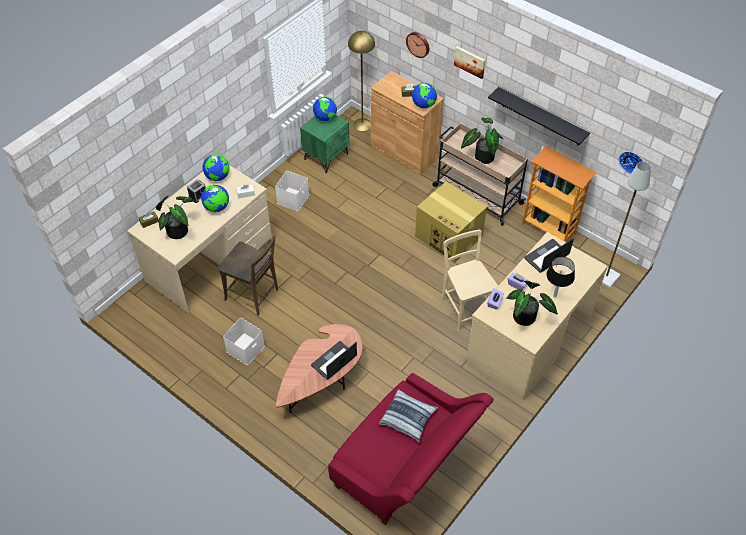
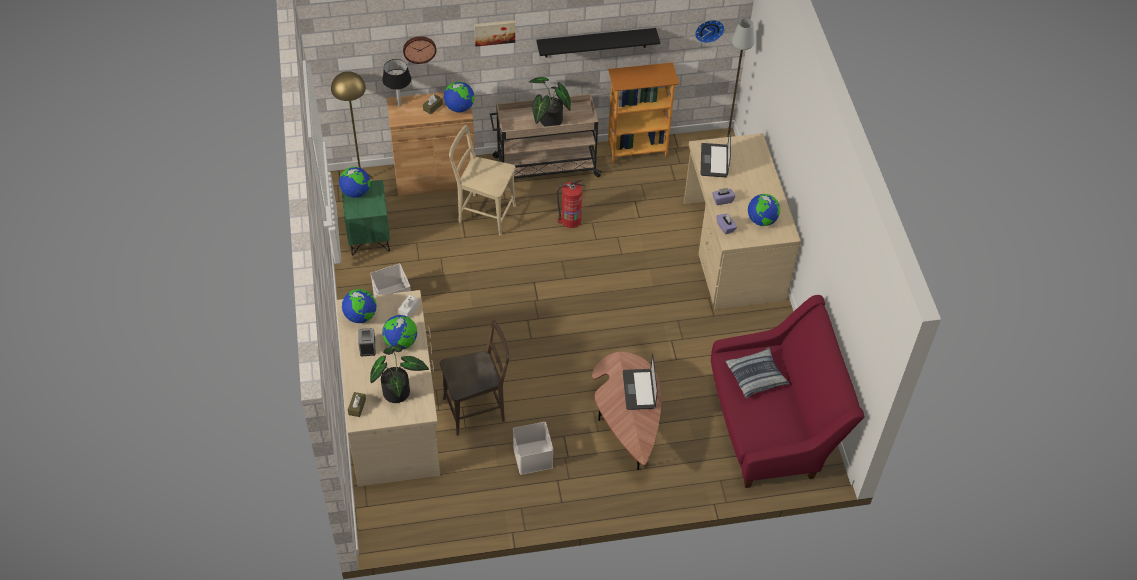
camera: 50 degrees left, 0 degrees up
cardboard box [415,181,487,263] -> fire extinguisher [557,179,585,228]
beige chair [441,230,498,331] -> beige chair moved to [449,125,516,236]
potted plant [506,281,558,326] -> globe [748,194,780,226]
black table lamp [546,257,575,298] -> black table lamp moved to [382,59,411,106]

